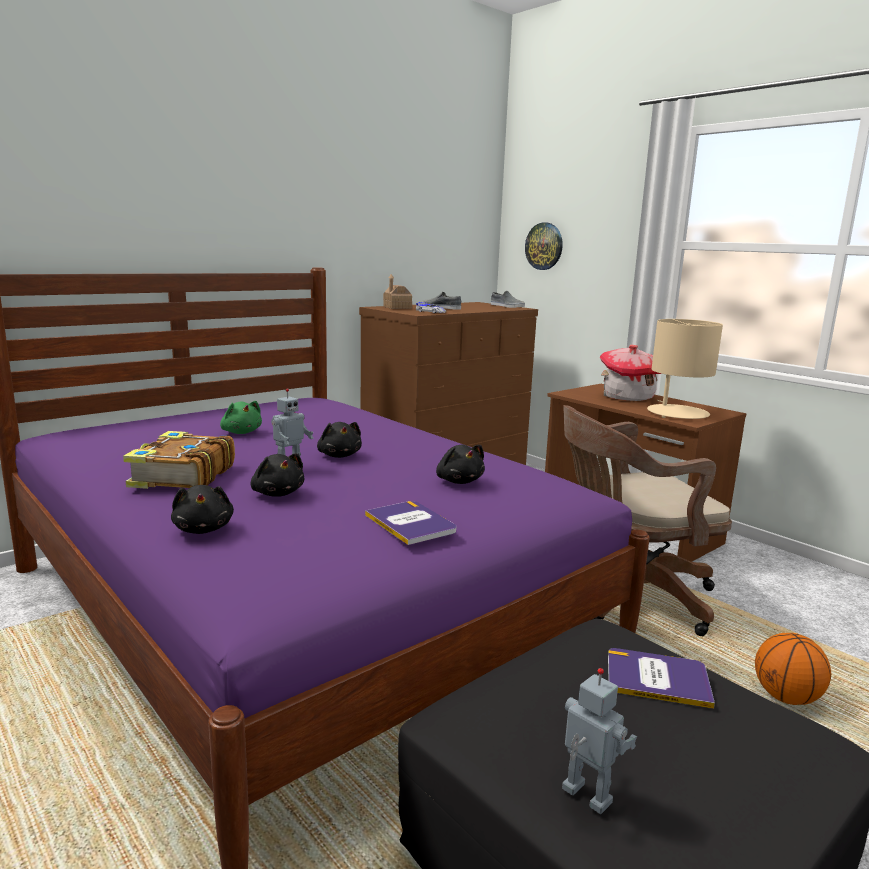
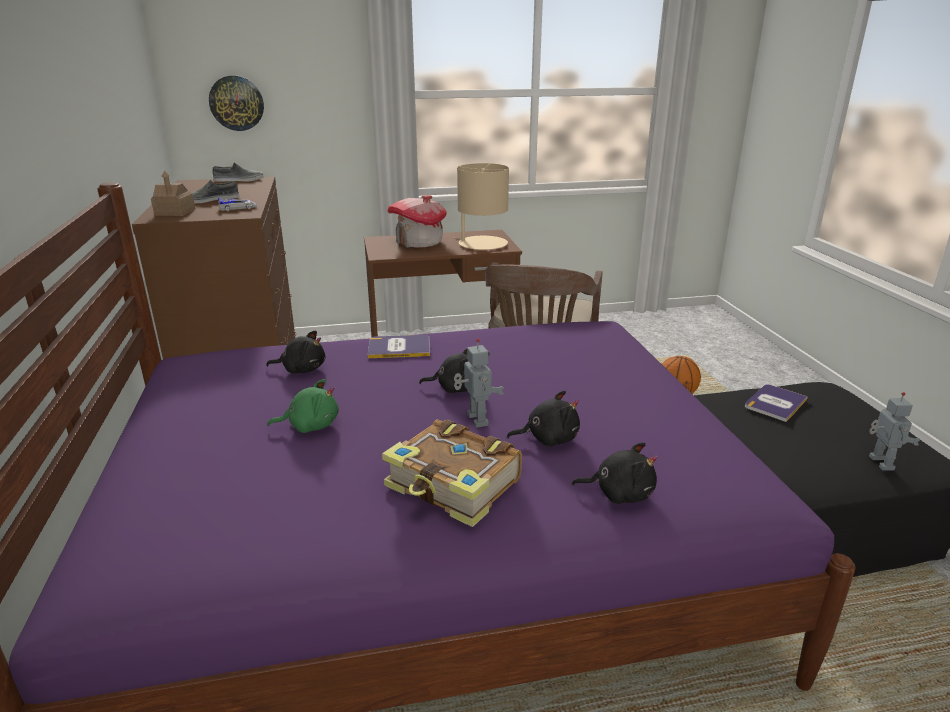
camera: 60 degrees left, 10 degrees up
book [365,501,457,545] -> book moved to [368,335,430,358]
black plush toy [436,445,485,484] -> black plush toy moved to [266,330,326,374]
toy robot [562,668,637,814] -> toy robot turned 105 degrees clockwise [869,392,920,471]

